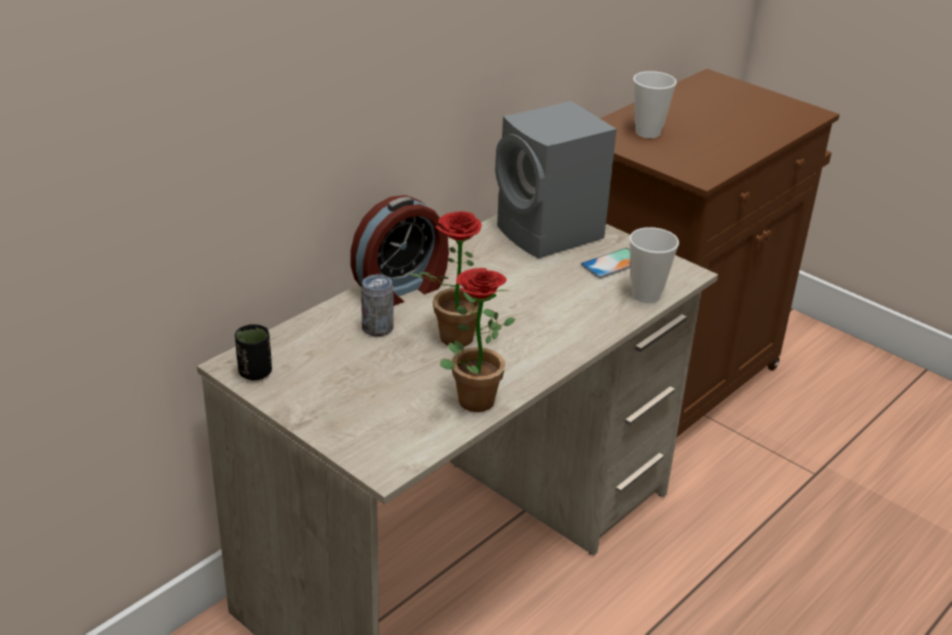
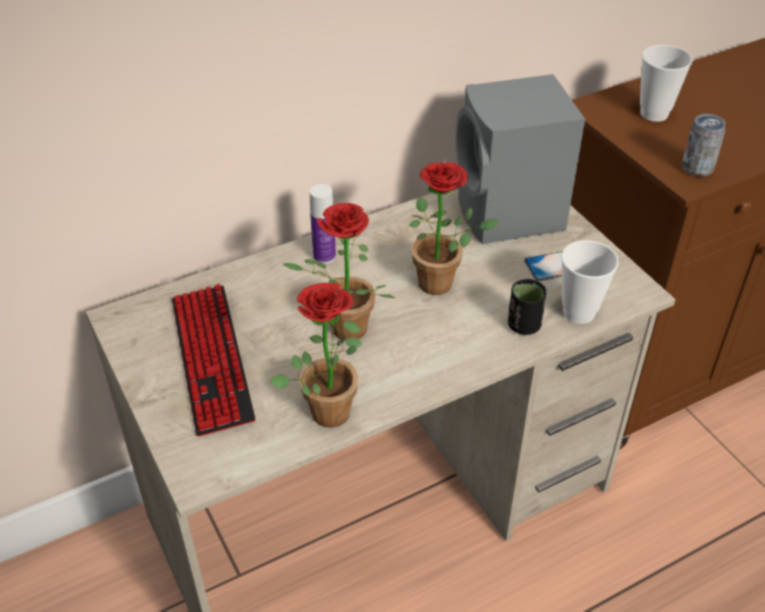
camera: 20 degrees right, 10 degrees up
black cup [235,324,272,380] -> black cup moved to [508,279,546,335]
alarm clock [350,195,449,306] -> bottle [309,184,336,264]
can [361,275,393,337] -> can moved to [682,114,725,177]
none -> keyboard [172,284,255,437]
none -> potted plant [409,162,500,295]

